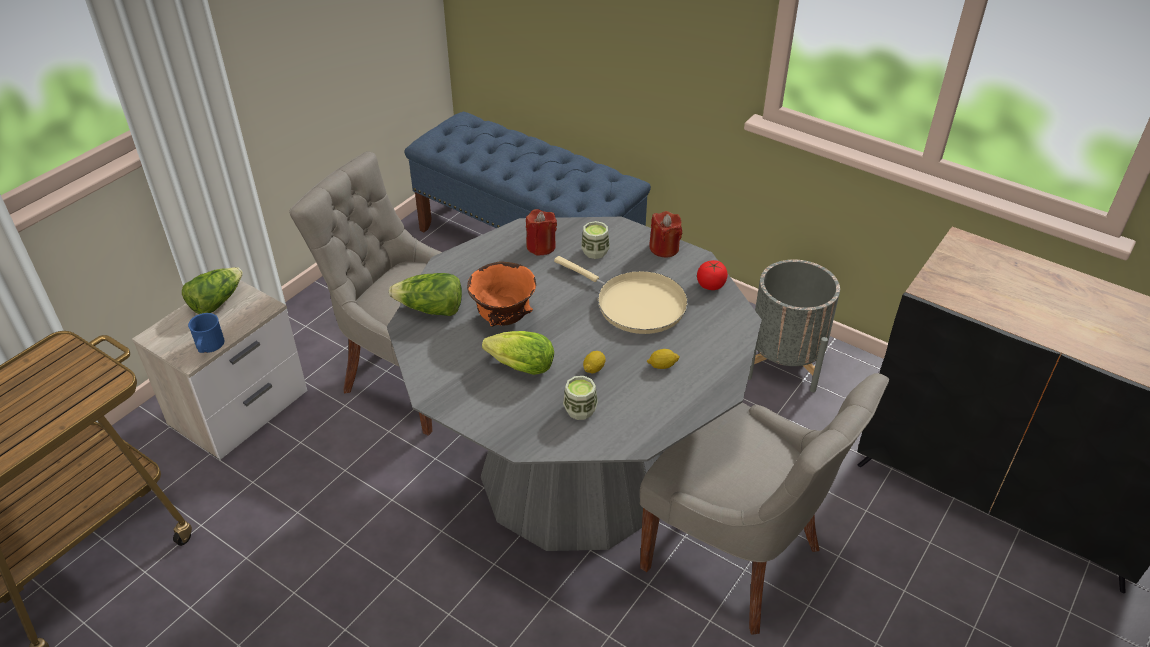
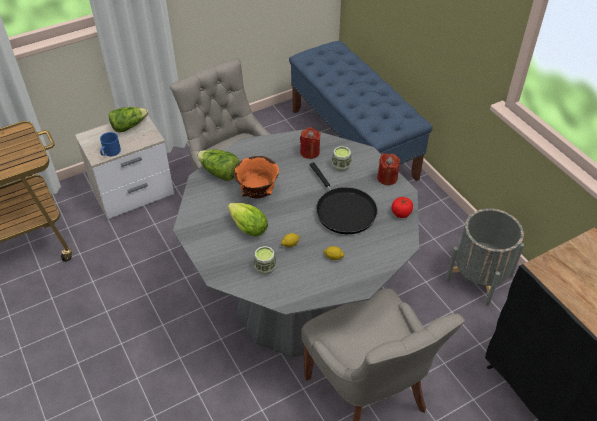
camera: 25 degrees right, 5 degrees up
beige frying pan [554,256,688,334] -> black frying pan [310,162,378,234]

